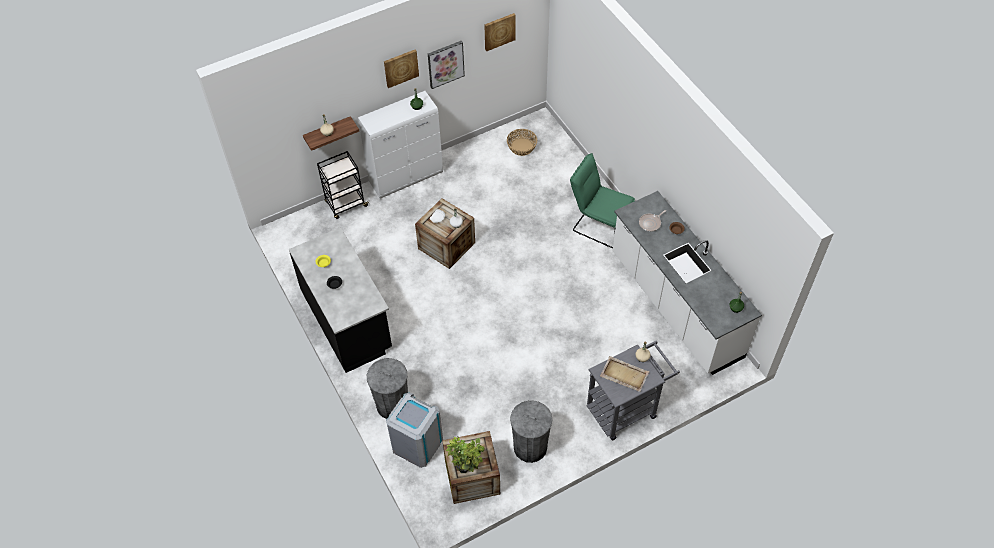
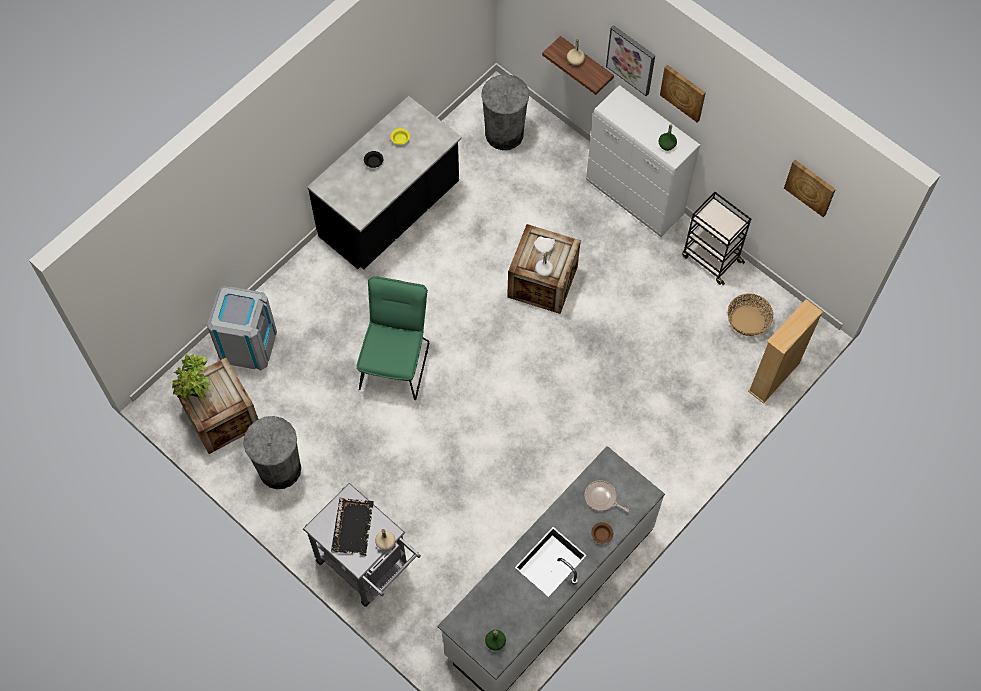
camera: 70 degrees right, 10 degrees up
black cart [317,151,370,219] -> black cart moved to [682,192,751,285]
grey trash can [367,358,408,419] -> grey trash can moved to [481,74,529,150]
picture [428,41,465,89] -> picture moved to [606,25,655,96]
green chair [570,153,635,248] -> green chair moved to [357,276,429,400]
beige tray [600,356,649,392] -> black tray [331,497,374,556]
none -> beige bookcase [748,299,823,404]

